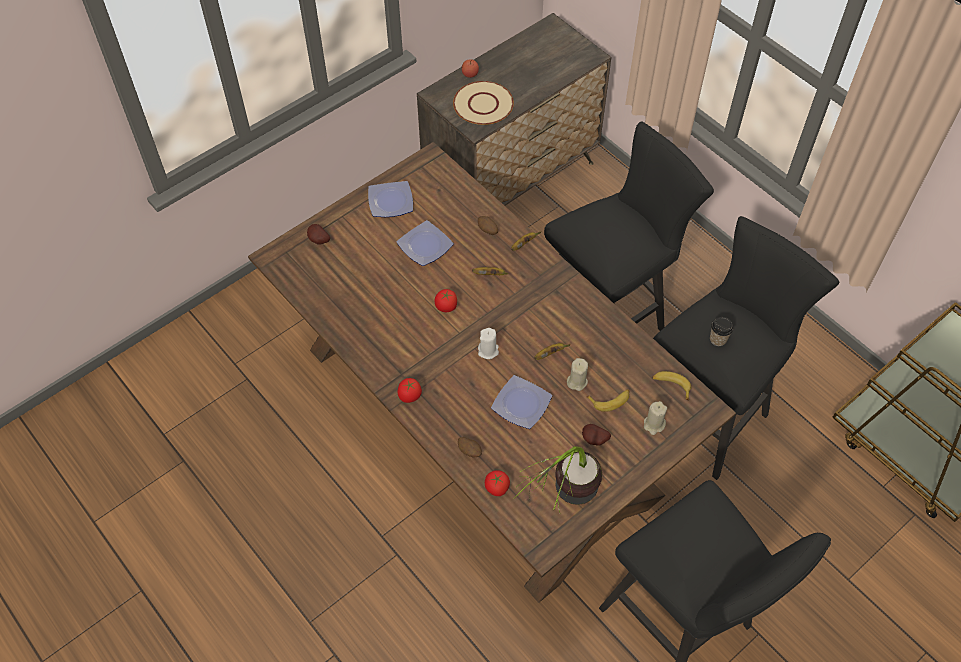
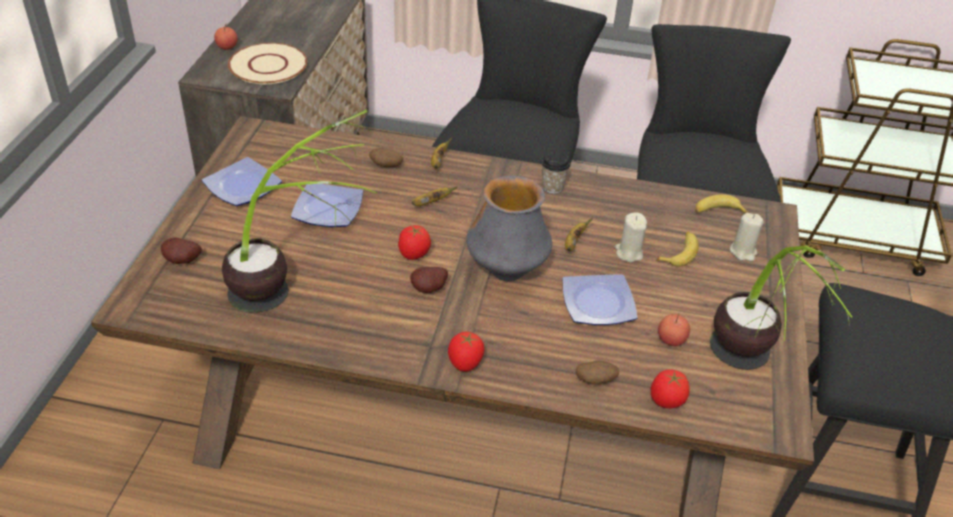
camera: 40 degrees left, 15 degrees down
white candle [478,328,499,359] -> vase [466,176,552,281]
potato [582,424,611,446] -> potato moved to [410,267,448,293]
cup [710,317,734,346] -> cup moved to [542,151,570,194]
none -> potted plant [222,109,377,313]
none -> apple [658,313,690,346]

